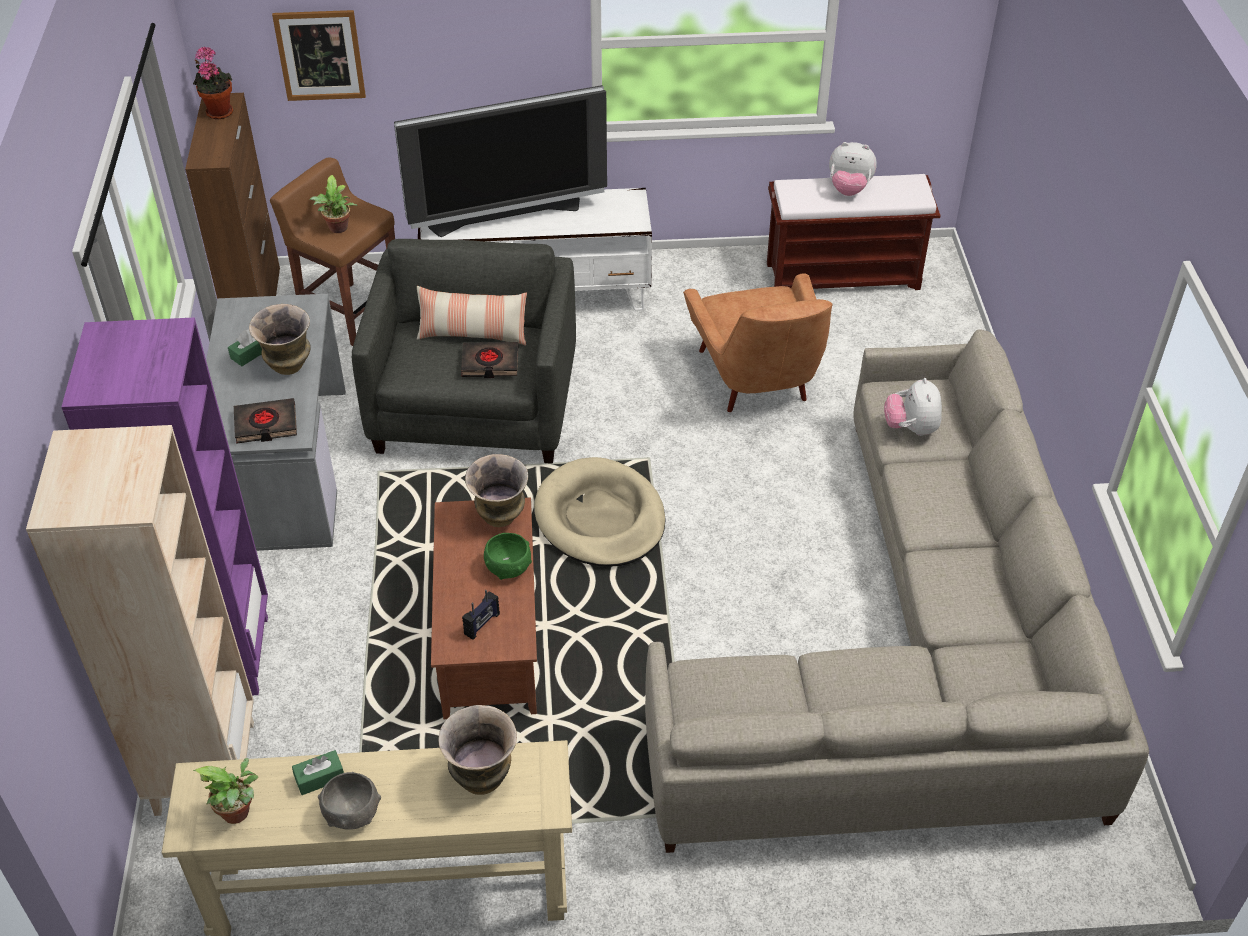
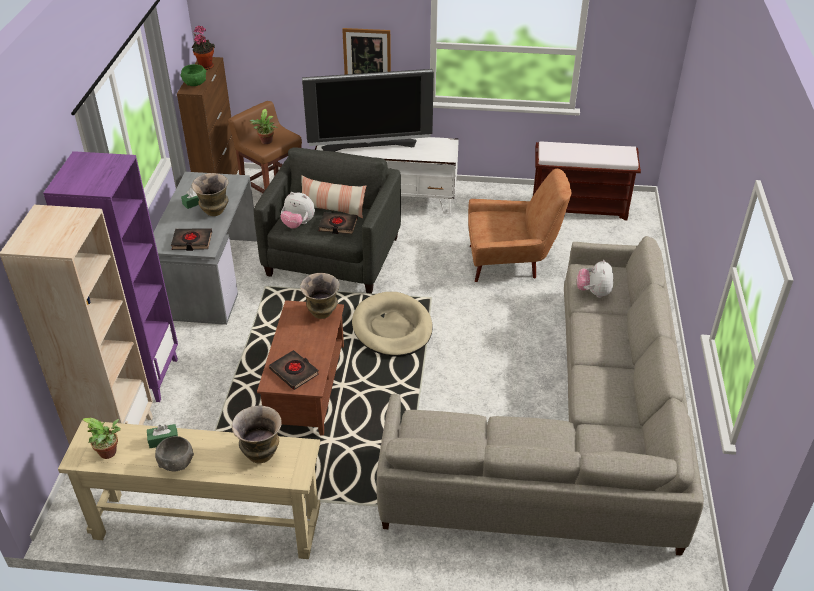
camera: 10 degrees right, 5 degrees down
picture [272,10,366,101] -> picture moved to [342,28,391,75]
radio [462,590,500,640] -> black book [269,350,319,390]
green bowl [484,533,532,580] -> green bowl moved to [180,64,206,86]
brown armchair [683,274,833,412] -> brown armchair turned 90 degrees counterclockwise [468,169,571,282]
plush toy [829,142,877,196] -> plush toy moved to [280,192,315,229]

